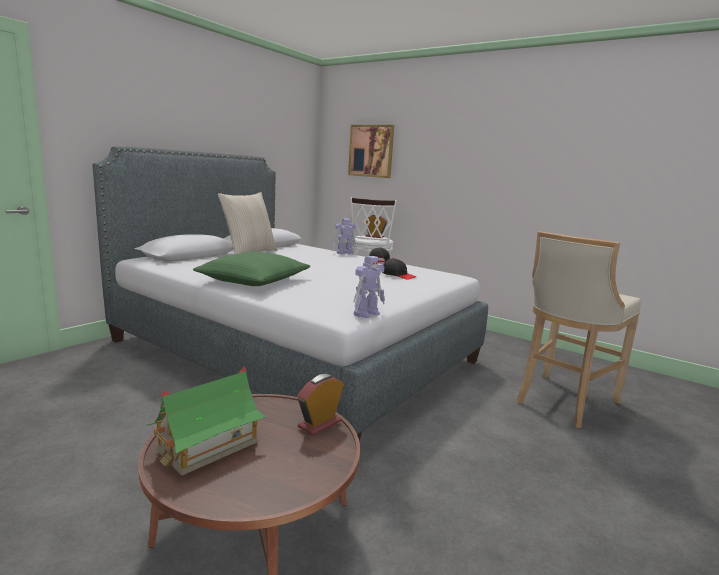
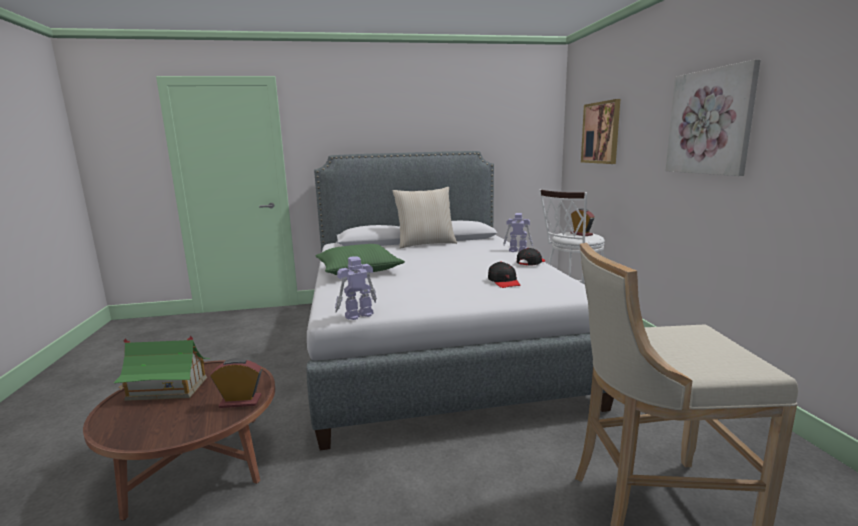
camera: 45 degrees right, 0 degrees up
toy robot [353,256,385,318] -> toy robot turned 150 degrees clockwise [335,256,377,320]
none -> picture [666,59,761,176]

